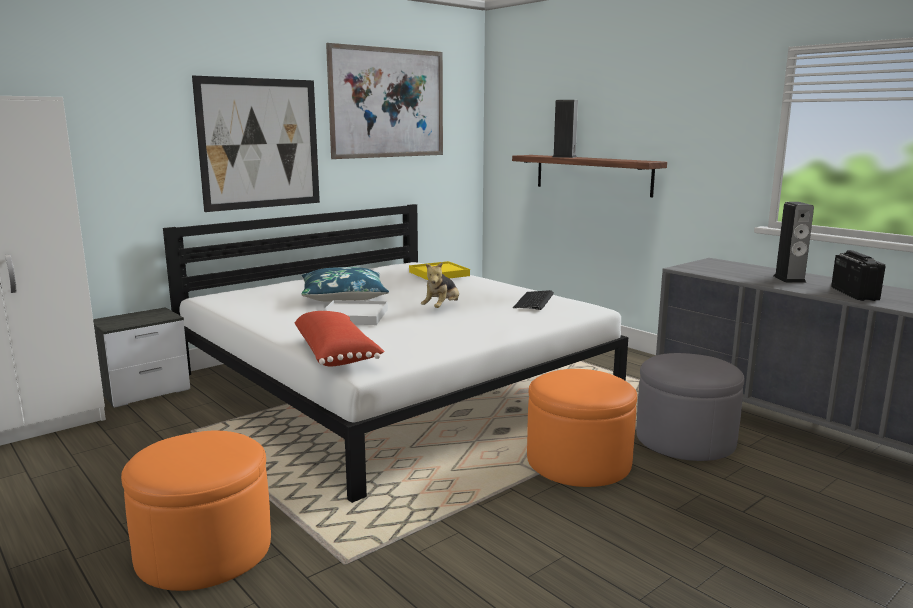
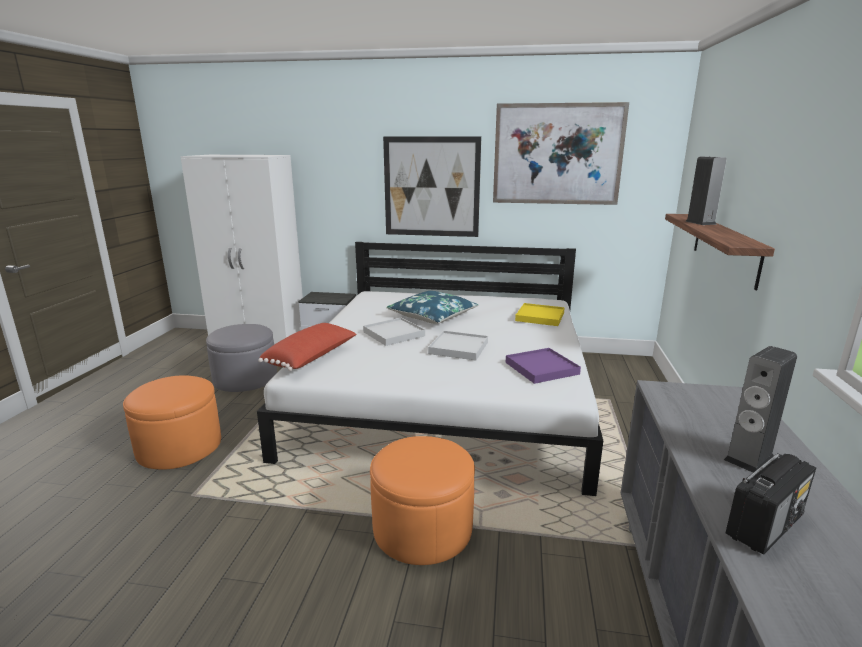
camera: 50 degrees right, 5 degrees up
plush toy [421,262,459,308] -> white tray [428,331,488,361]
keyboard [513,290,554,310] -> purple tray [506,348,581,384]
grey ottoman [636,353,744,461] -> grey ottoman moved to [206,324,277,392]

